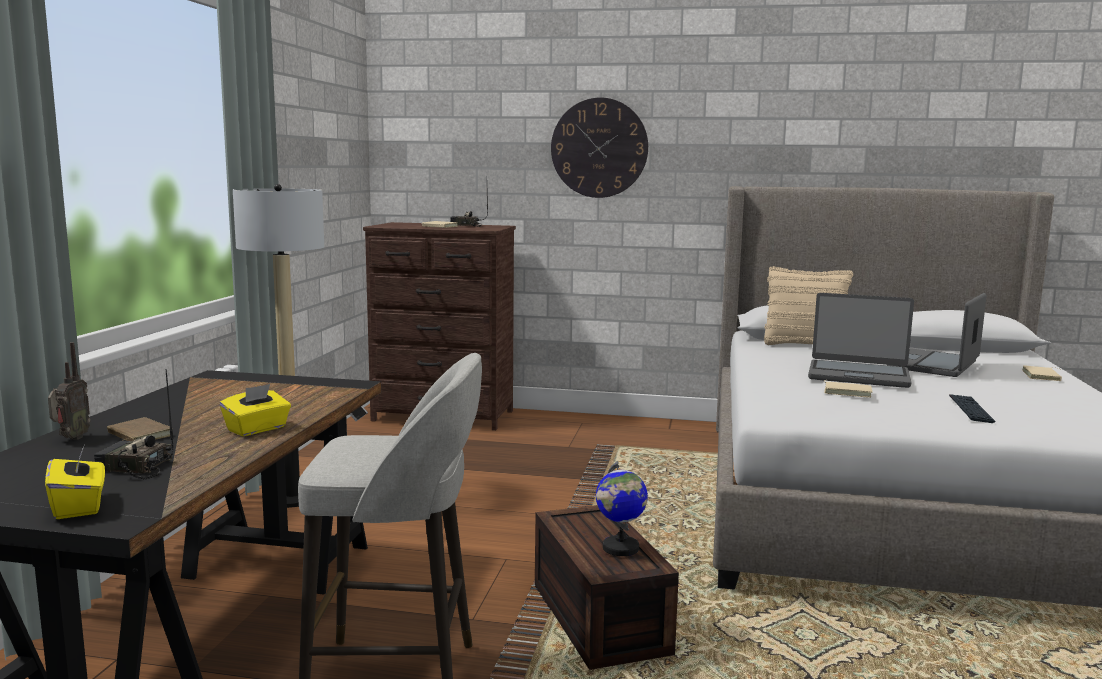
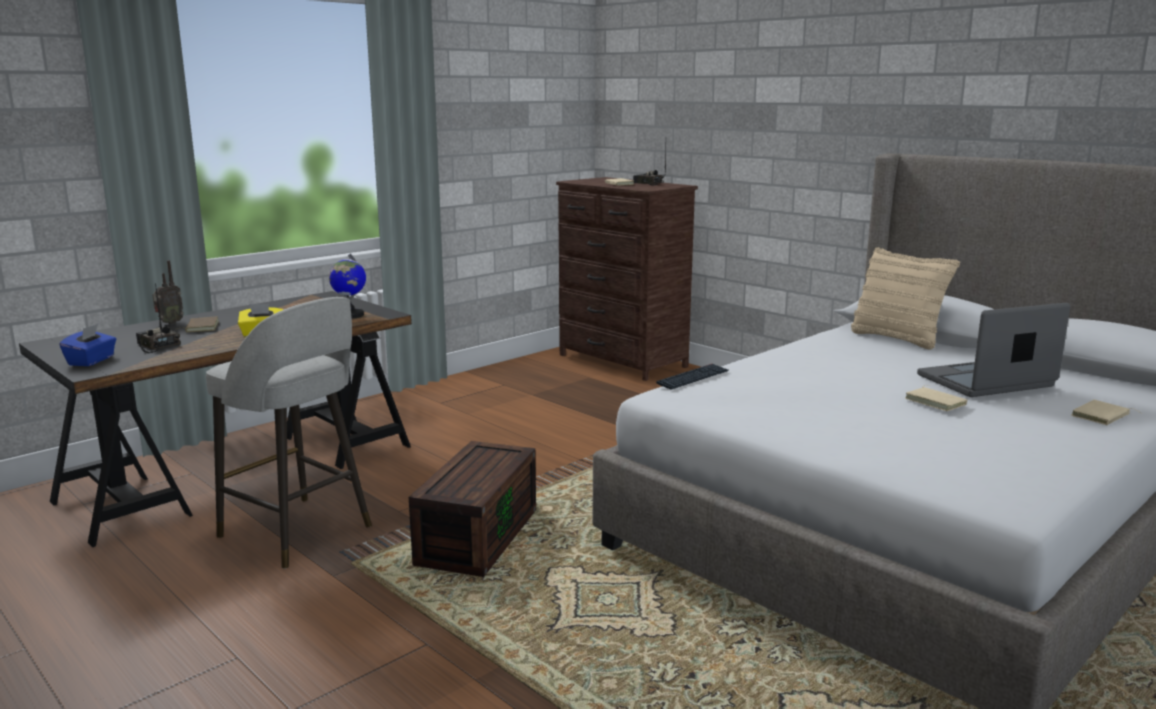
camera: 35 degrees right, 5 degrees up
yellow tissue box [45,446,105,519] -> blue tissue box [59,324,116,366]
floor lamp [233,184,324,508] -> none
wall clock [551,98,648,198] -> none
globe [596,461,648,556] -> globe moved to [329,254,366,319]
laptop [808,293,914,388] -> none
beige book [824,380,872,398] -> beige book moved to [905,385,967,411]
keyboard [949,394,995,423] -> keyboard moved to [656,364,728,389]

